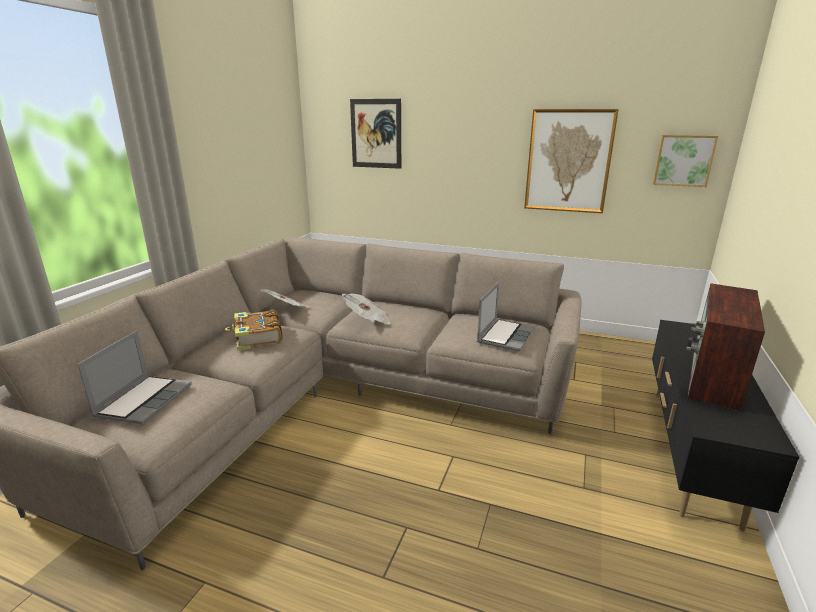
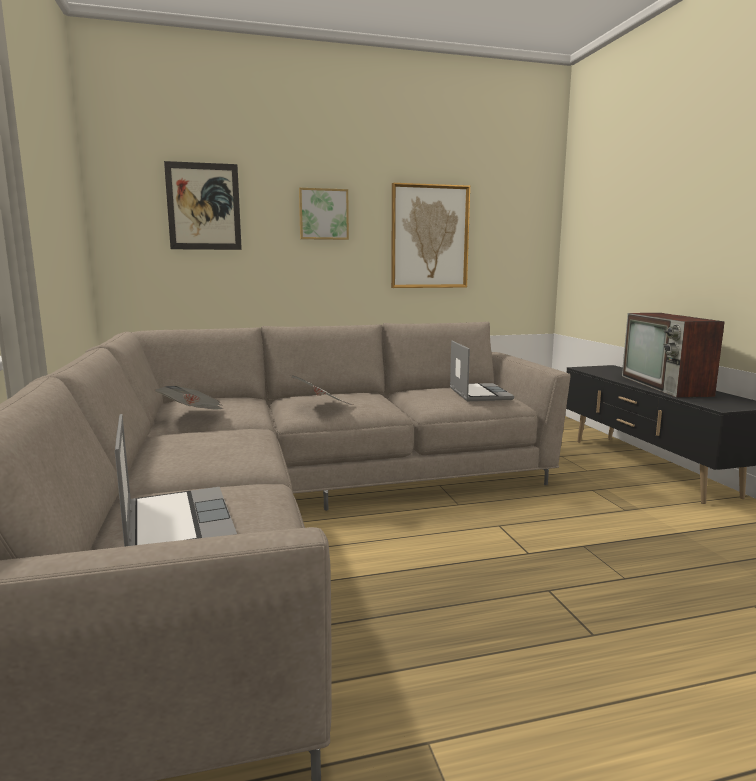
camera: 35 degrees left, 10 degrees down
book [225,310,282,350] -> none
picture [653,135,718,187] -> picture moved to [299,188,349,240]

